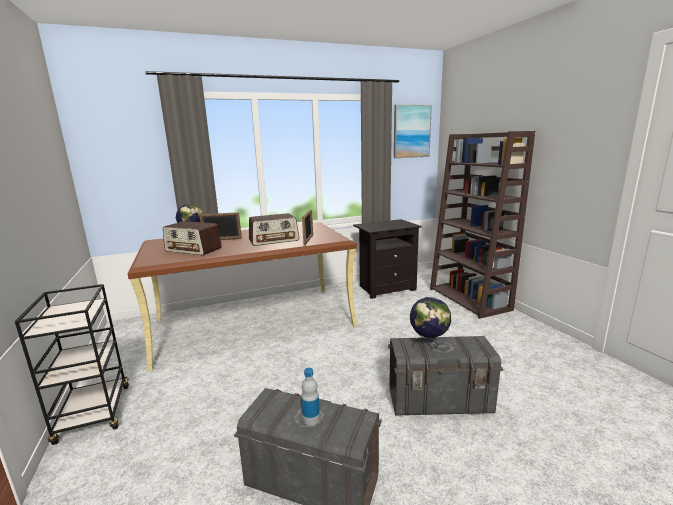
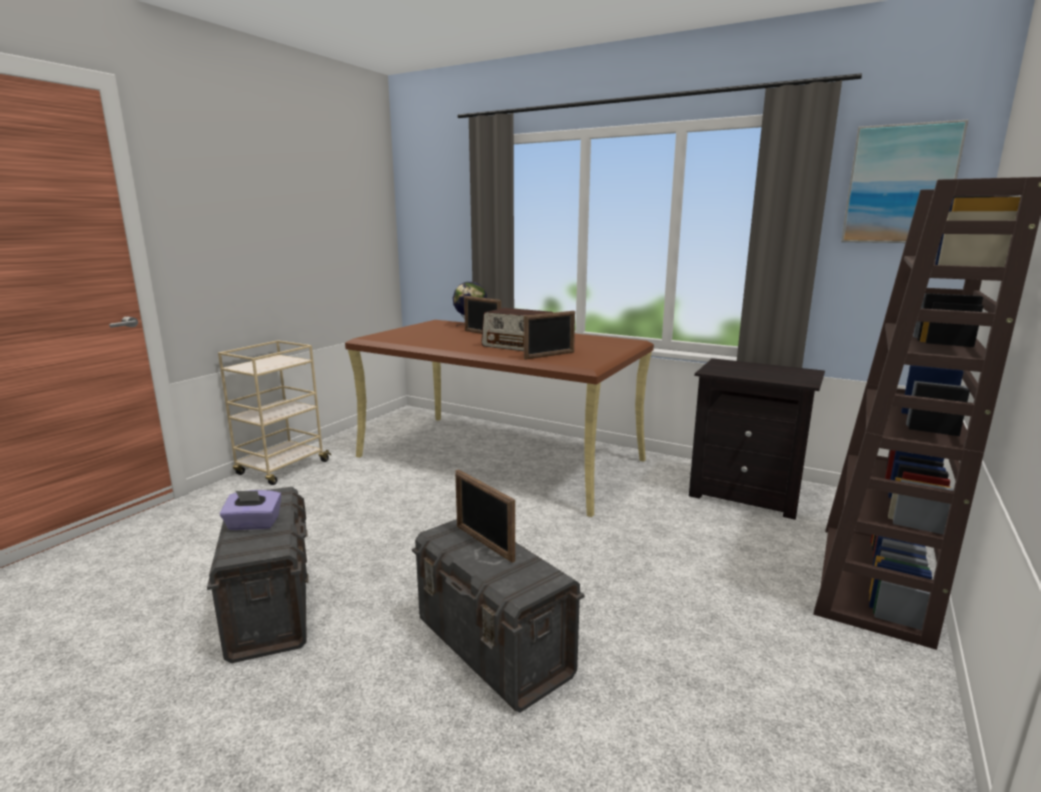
camera: 50 degrees right, 0 degrees up
black cart [15,284,129,445] -> beige cart [218,340,331,485]
radio [163,221,222,255] -> none
bottle [301,368,320,425] -> purple tissue box [220,490,282,530]
globe [410,297,451,348] -> picture frame [455,469,515,563]

